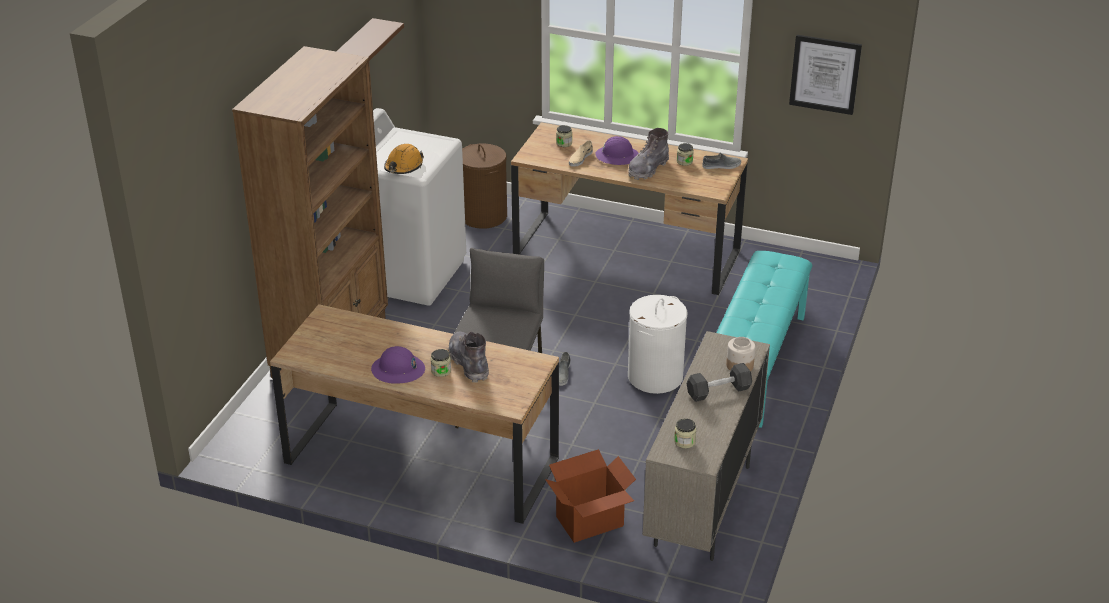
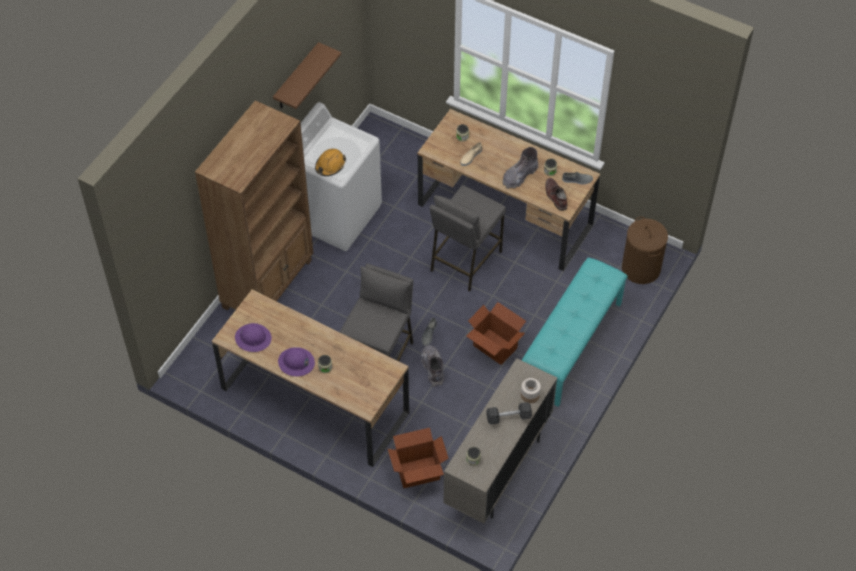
camera: 10 degrees right, 20 degrees up
grey boot [448,332,489,383] -> grey boot moved to [421,345,444,387]
brown laundry basket [462,143,507,229] -> brown laundry basket moved to [622,217,668,284]
purple hard hat [595,136,639,165] -> purple hard hat moved to [235,323,272,352]
white laundry basket [628,295,688,394] -> cardboard box [466,302,526,365]
picture [789,35,862,115] -> none
none -> grey stool [430,185,506,292]
none -> brown boot [545,178,567,211]

